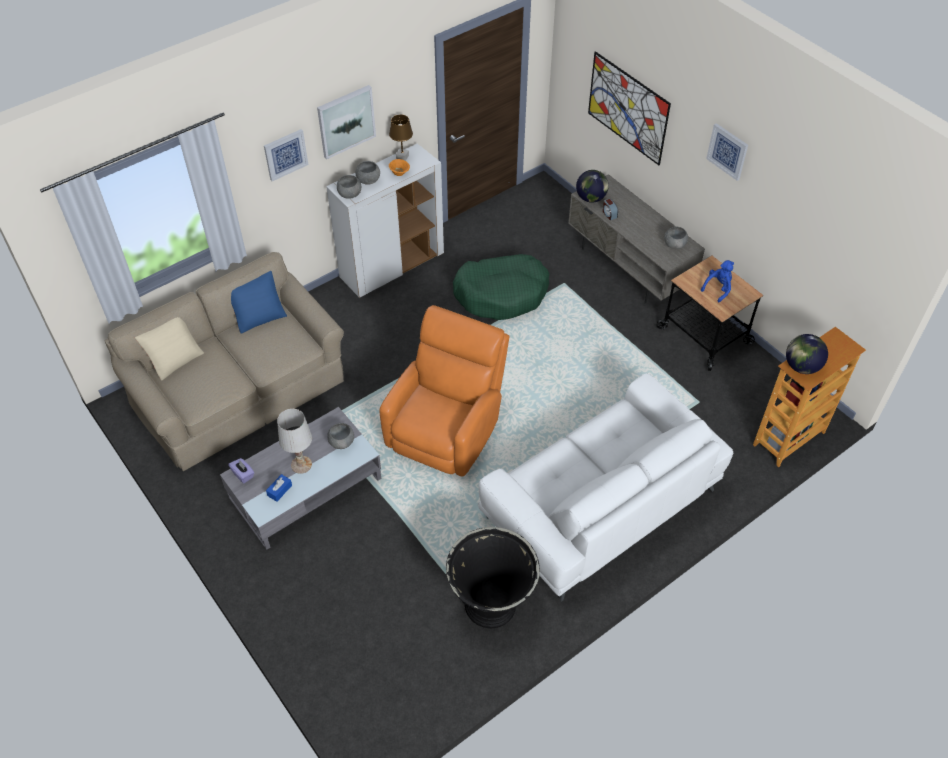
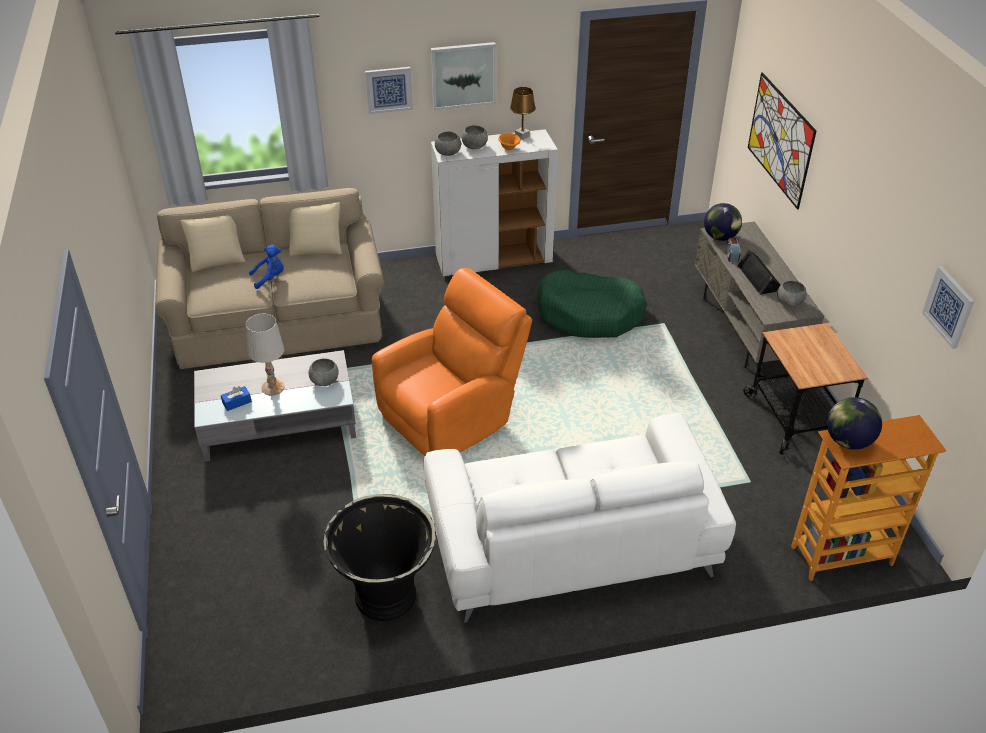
camera: 25 degrees right, 10 degrees down
purple tissue box [228,458,255,484] -> none
blue pillow [231,271,287,334] -> beige pillow [289,202,342,256]
blue plush toy [701,260,734,302] -> blue plush toy moved to [249,245,284,289]
picture [706,123,748,181] -> picture moved to [922,266,974,349]
none -> black speaker [737,249,781,295]

